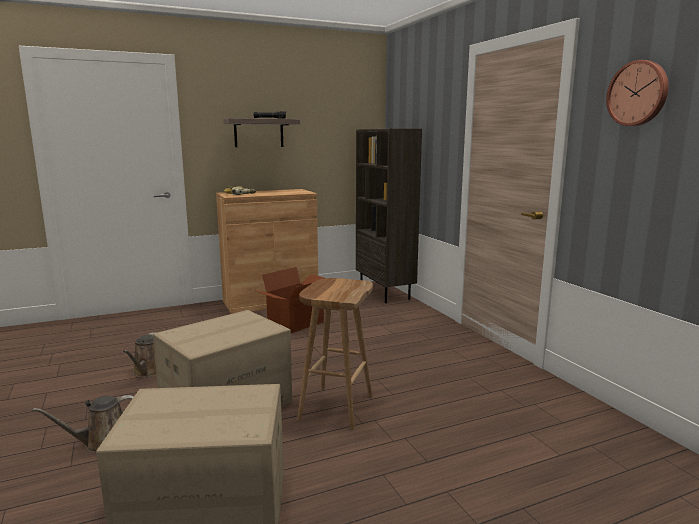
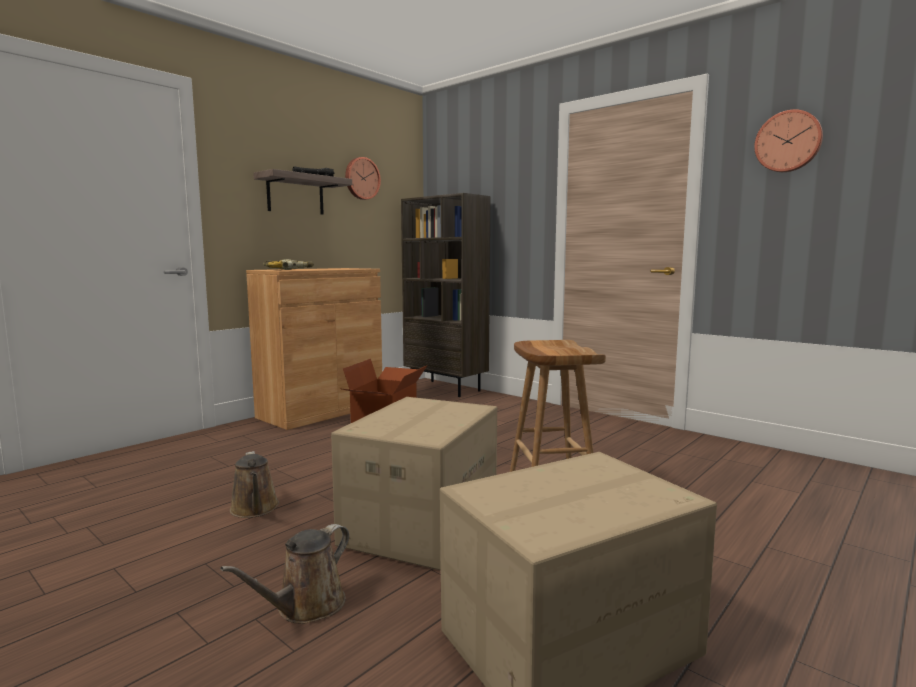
camera: 25 degrees left, 5 degrees down
none -> wall clock [345,157,381,200]

